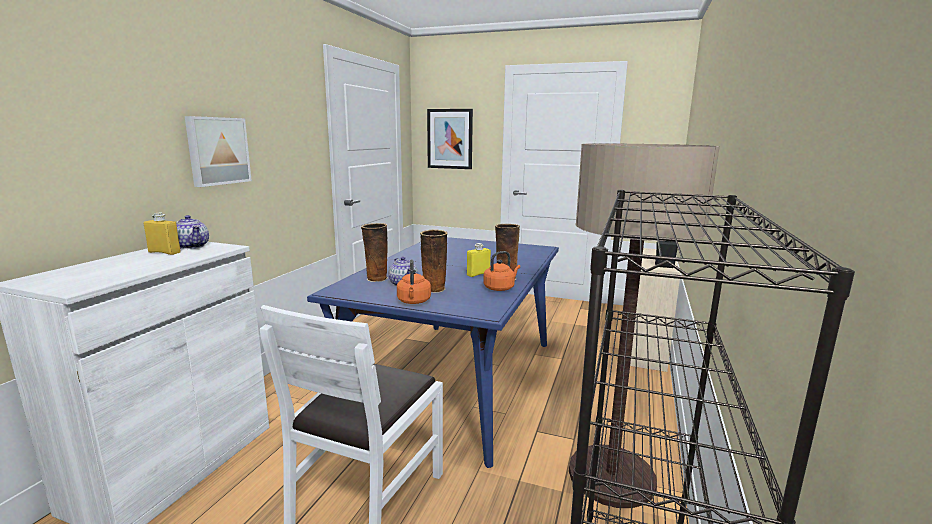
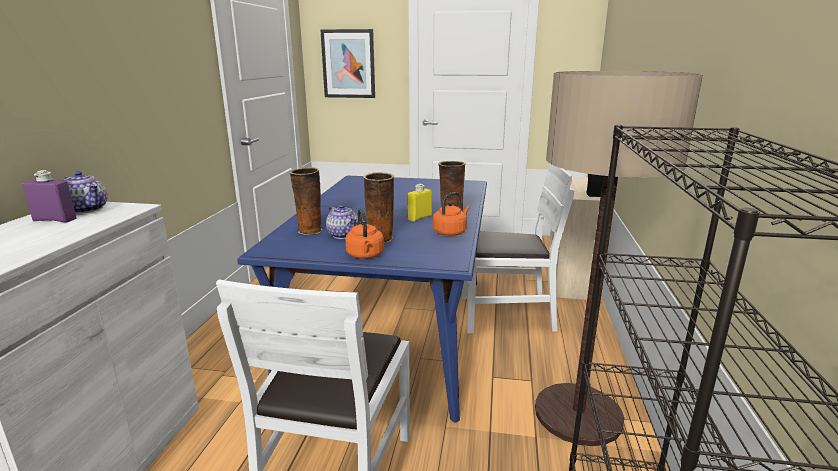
camera: 10 degrees left, 5 degrees up
yellow bottle [143,213,181,255] -> purple bottle [23,170,76,223]
picture [185,116,252,187] -> none
none -> white chair [462,164,574,333]

